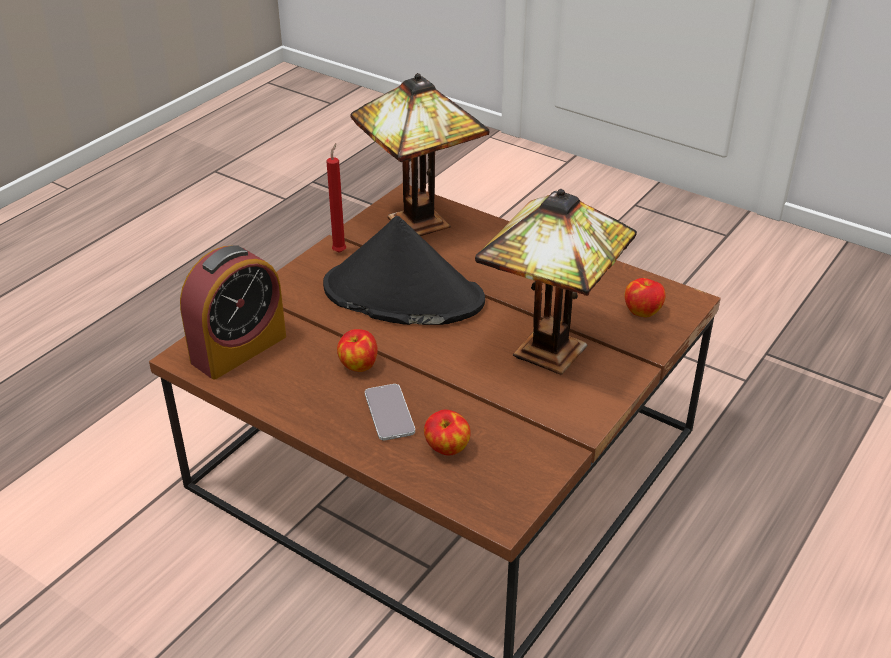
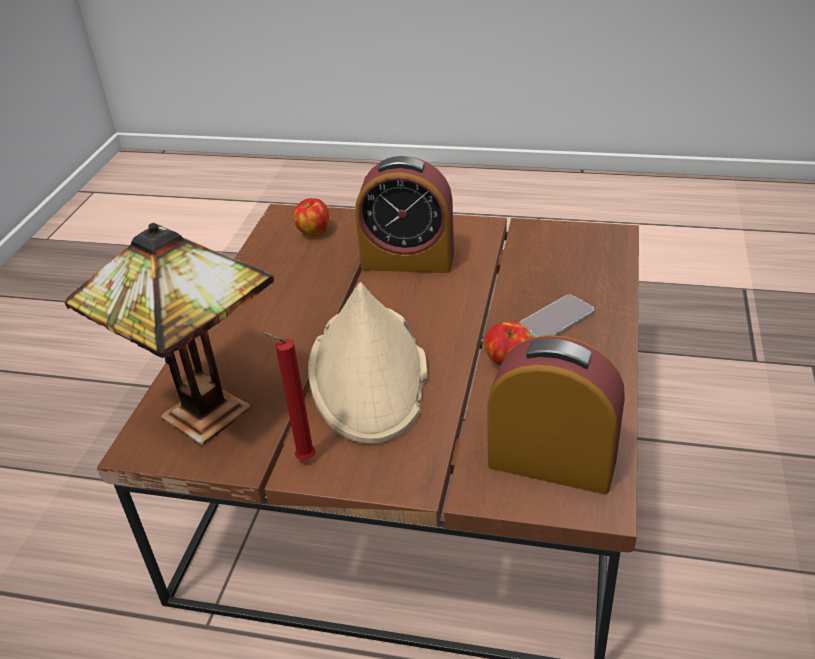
camera: 110 degrees left, 0 degrees up
black hat [323,216,485,325] -> beige hat [308,282,427,444]
apple [424,410,471,455] -> none
table lamp [475,189,637,375] -> alarm clock [355,156,454,273]

